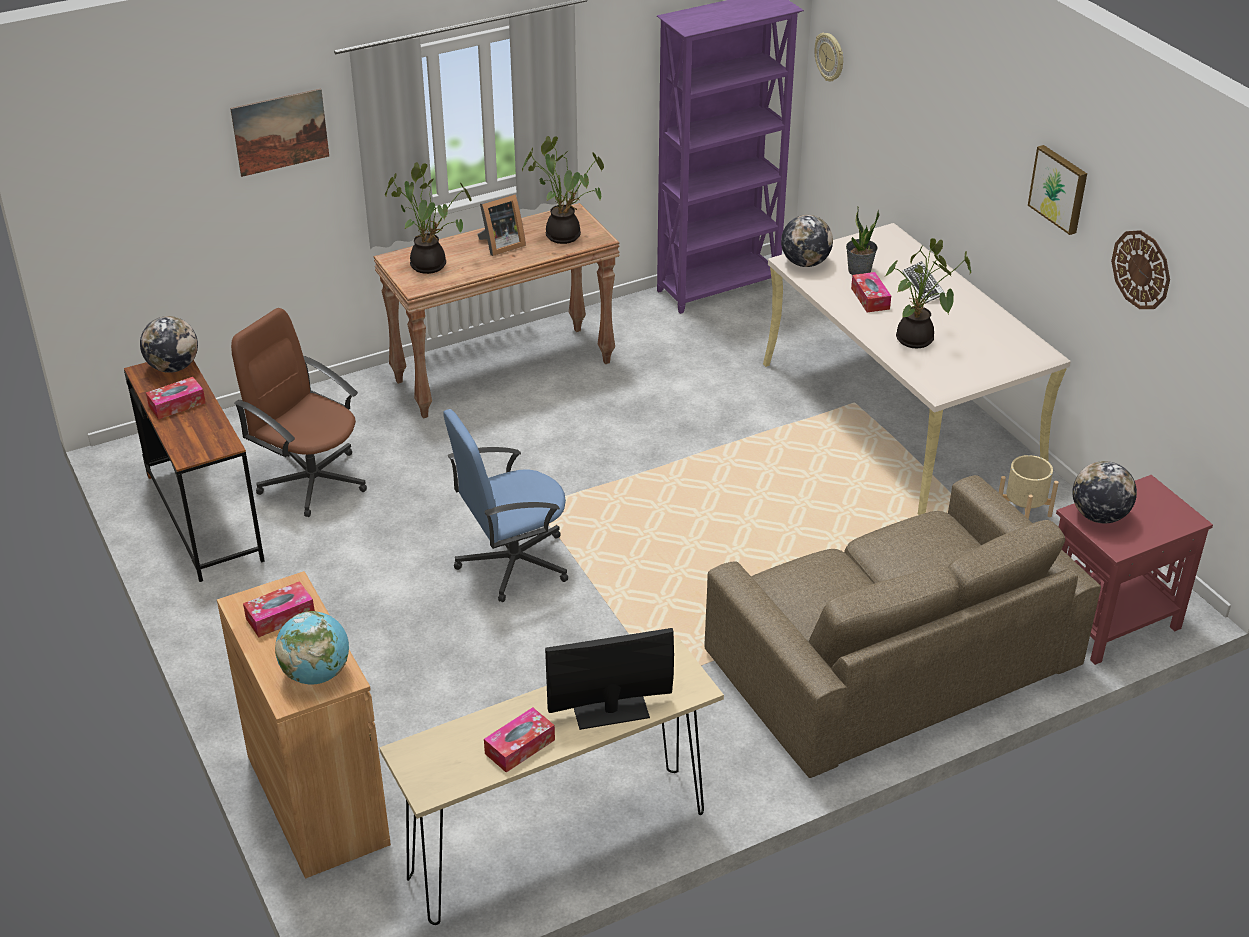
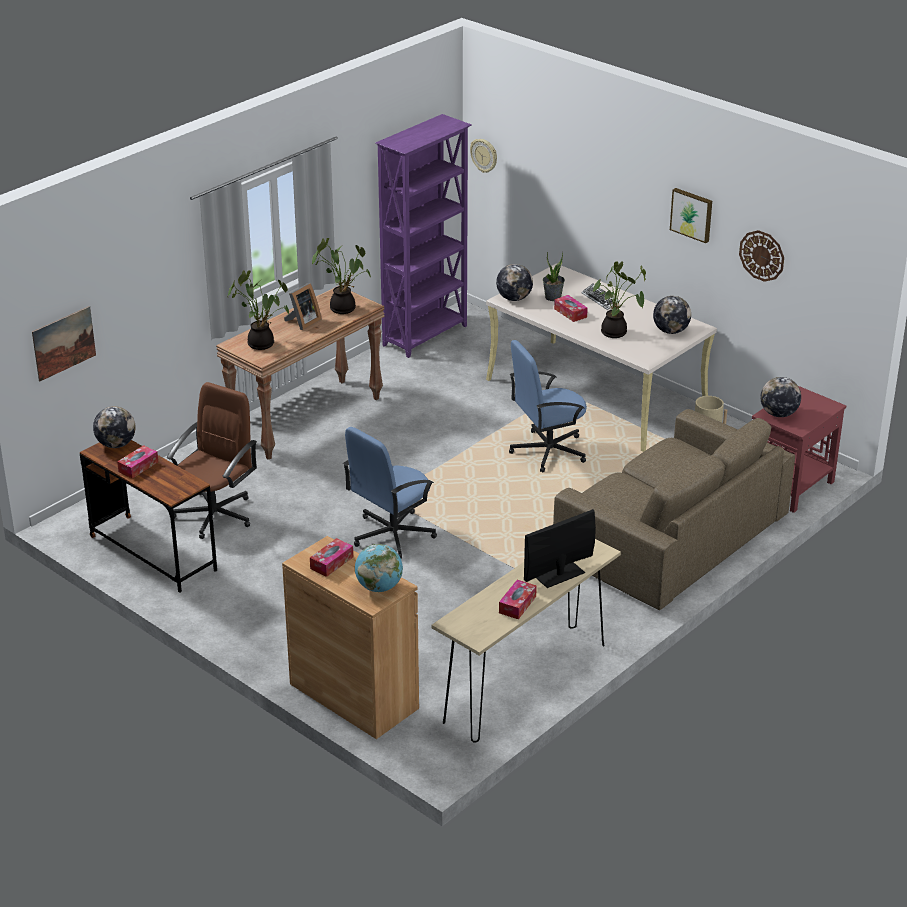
camera: 20 degrees left, 5 degrees down
picture [230,88,329,177] -> picture moved to [32,306,96,381]
brown office chair [231,308,367,517] -> brown office chair turned 105 degrees clockwise [167,382,257,539]
none -> blue office chair [509,340,587,473]
none -> globe [653,296,691,334]

